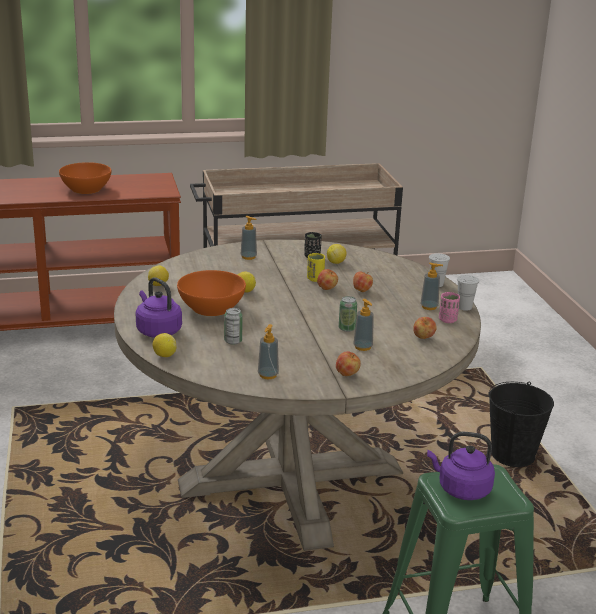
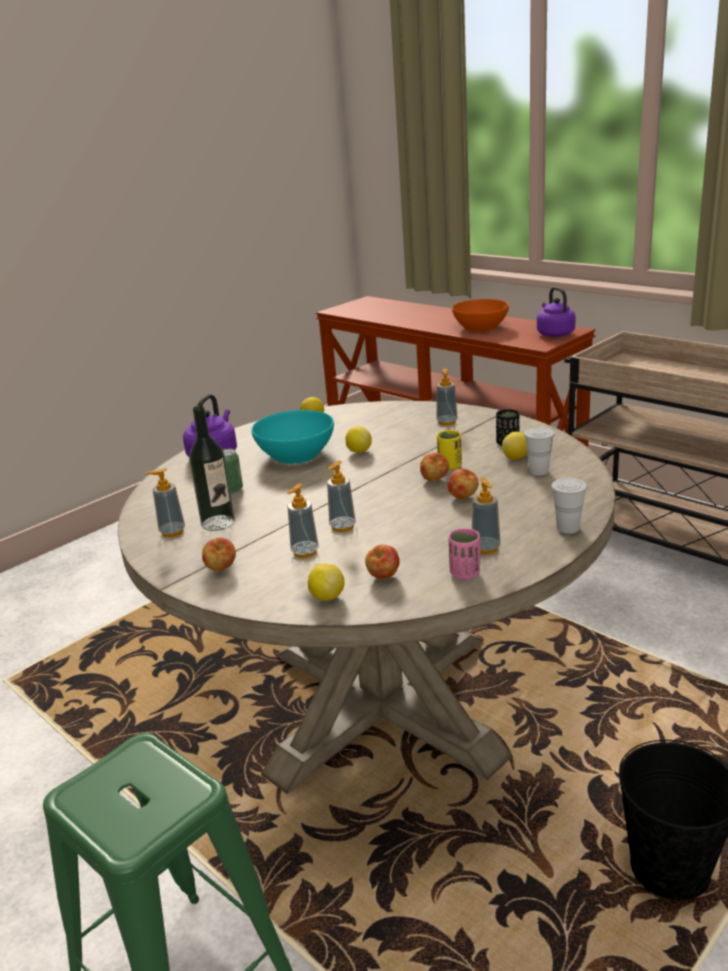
camera: 60 degrees right, 0 degrees up
lemon [153,333,176,357] -> lemon moved to [308,563,345,601]
orange bowl [177,270,246,316] -> turquoise bowl [251,410,334,464]
can [339,296,357,332] -> soap dispenser [327,461,356,532]
purple kettle [427,432,495,500] -> purple kettle moved to [537,287,576,337]
white cup [457,275,479,311] -> white cup moved to [524,427,555,475]
none -> bottle [189,406,235,531]

